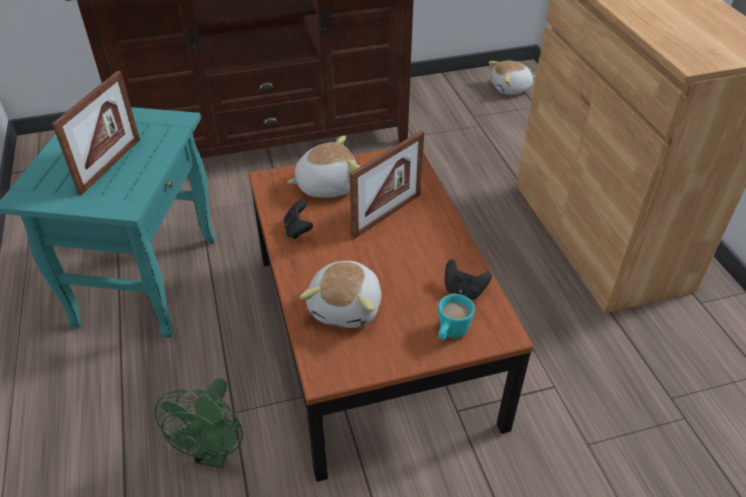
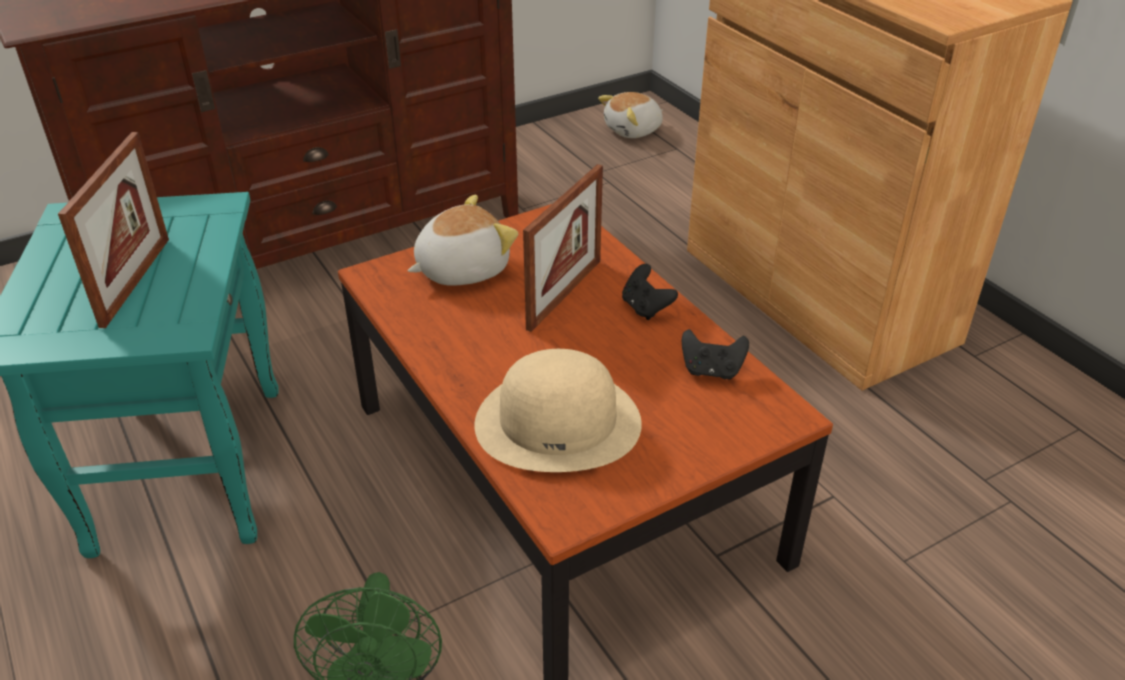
camera: 15 degrees left, 5 degrees down
black game controller [284,200,313,239] -> black game controller moved to [622,264,678,320]
plush toy [299,261,381,328] -> beige hat [474,349,642,472]
turquoise mug [438,294,475,340] -> none

